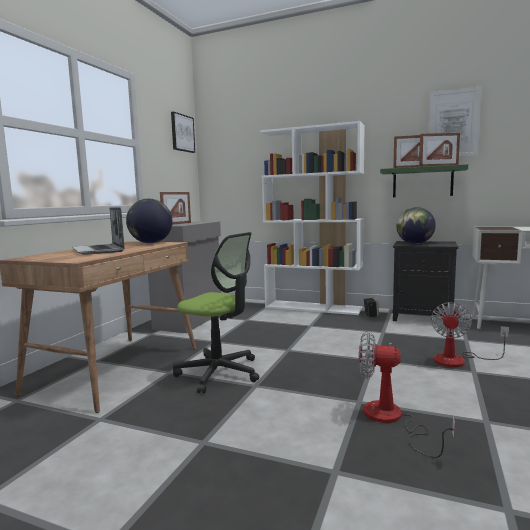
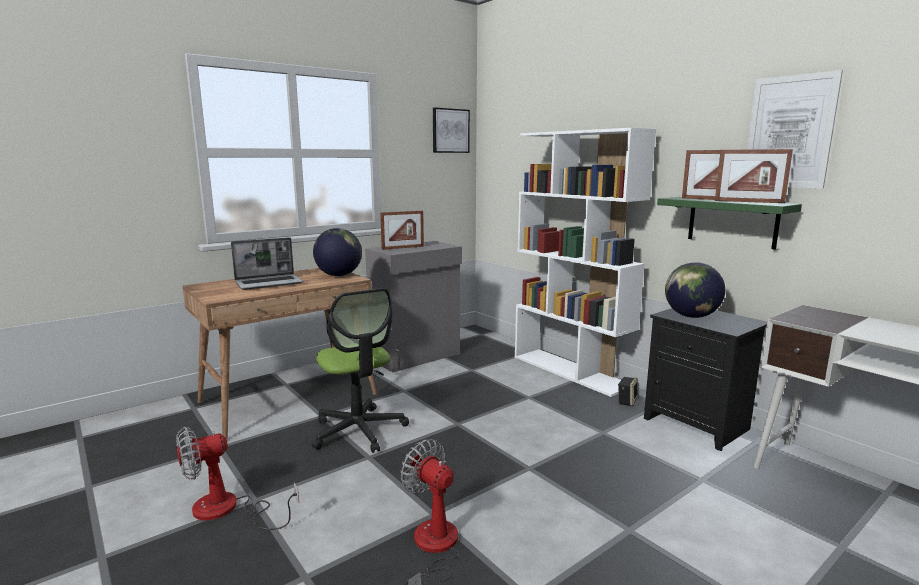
camera: 30 degrees right, 5 degrees up
laptop [72,207,124,255] -> laptop turned 120 degrees counterclockwise [231,237,303,290]
fan [431,302,509,367] -> fan moved to [176,427,299,530]

